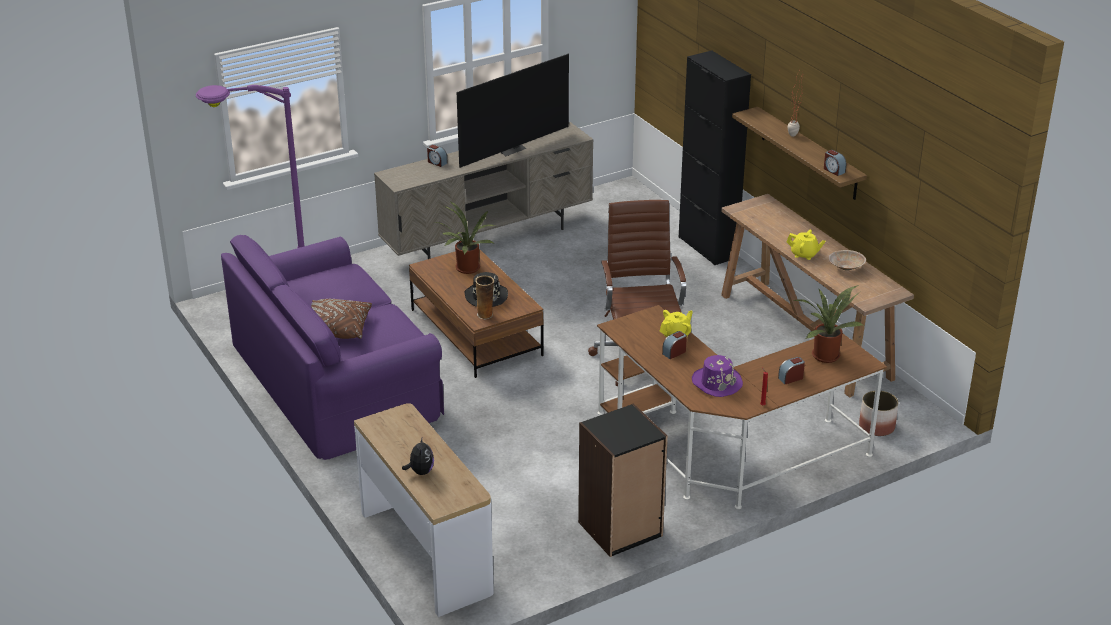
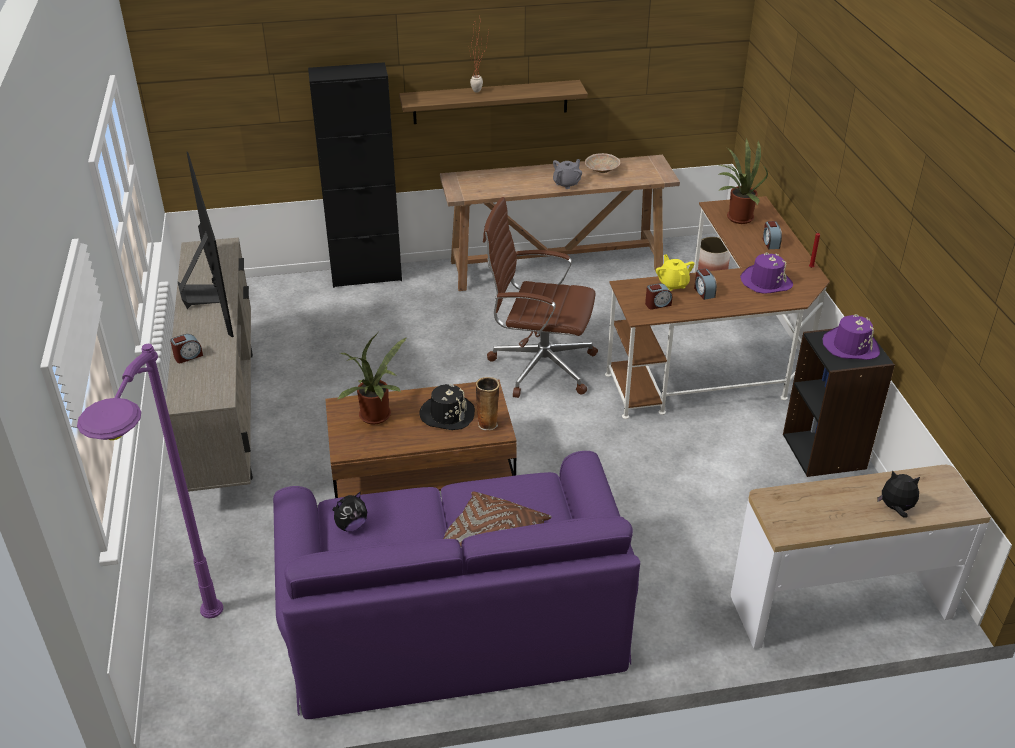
camera: 70 degrees left, 5 degrees up
yellow teapot [786,230,825,260] -> grey teapot [553,159,582,189]
alarm clock [824,150,846,176] -> alarm clock moved to [645,283,672,309]
none -> plush toy [333,492,367,532]
none -> purple hat [823,314,880,360]

